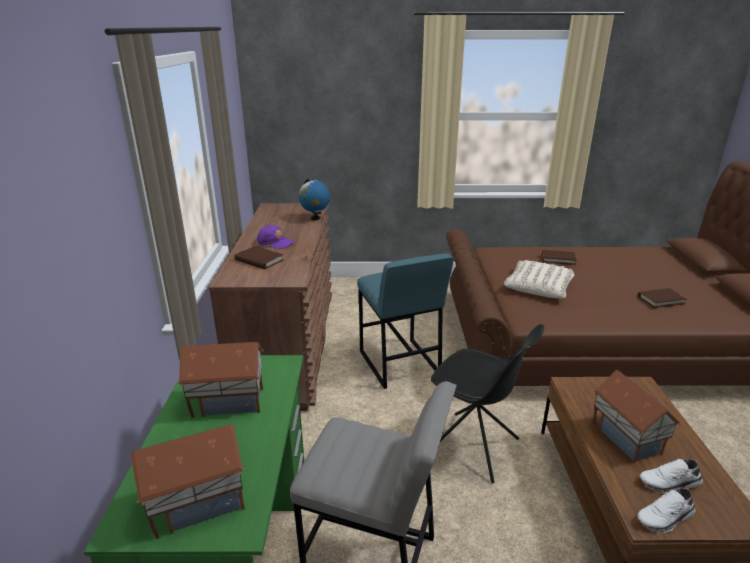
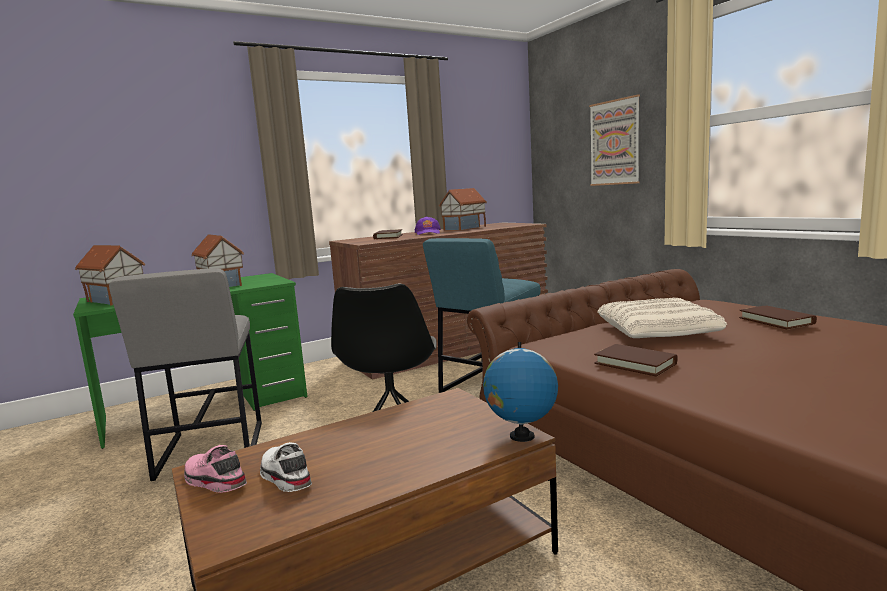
camera: 60 degrees right, 15 degrees down
globe [299,178,330,220] -> globe moved to [483,342,558,442]
toy house [593,370,681,463] -> toy house moved to [439,188,487,230]
white shoe [637,488,695,533] -> pink shoe [184,445,247,493]
brown book [638,288,687,308] -> brown book moved to [594,344,678,377]
none -> picture [589,95,640,186]

